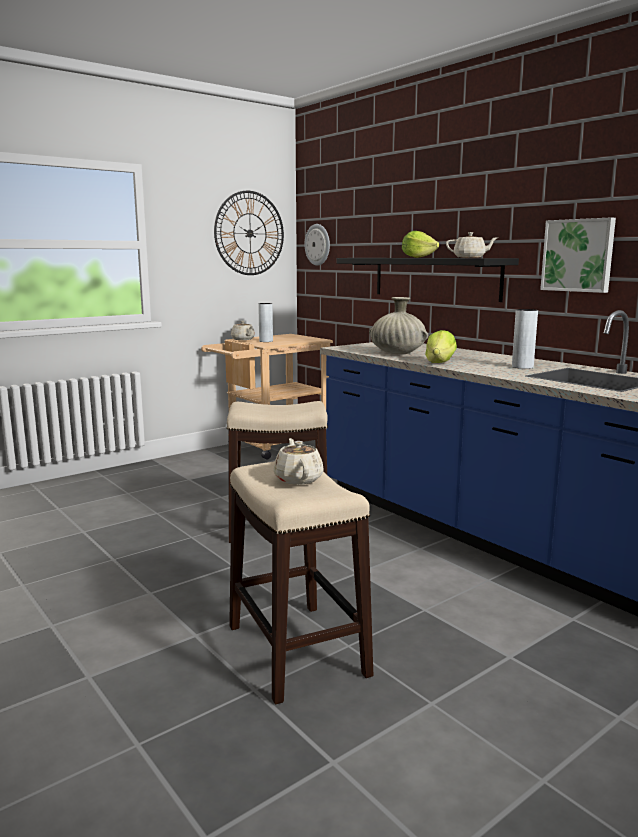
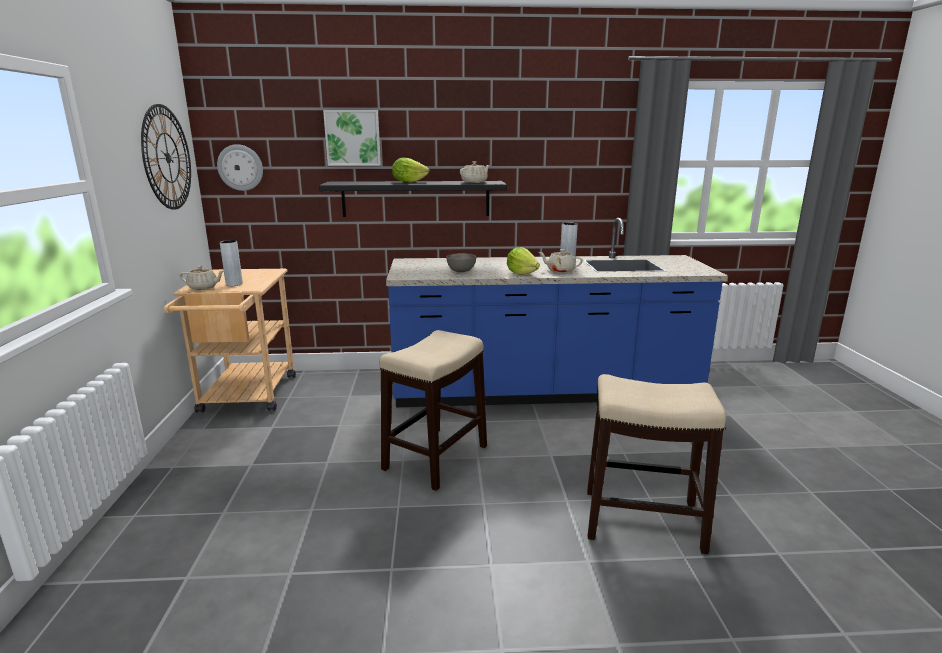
camera: 55 degrees left, 5 degrees up
beige teapot [274,438,324,485] -> beige teapot moved to [539,249,583,273]
beige vase [369,297,428,354] -> grey bowl [446,253,476,272]
picture [540,217,616,293] -> picture moved to [323,110,381,166]

